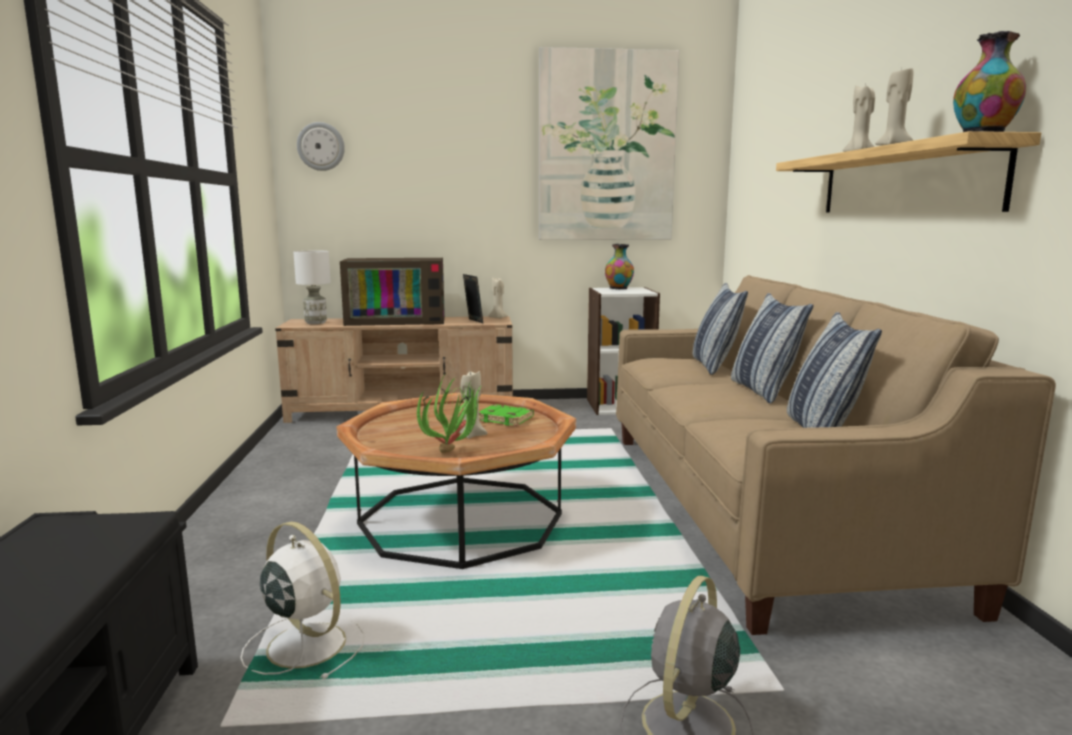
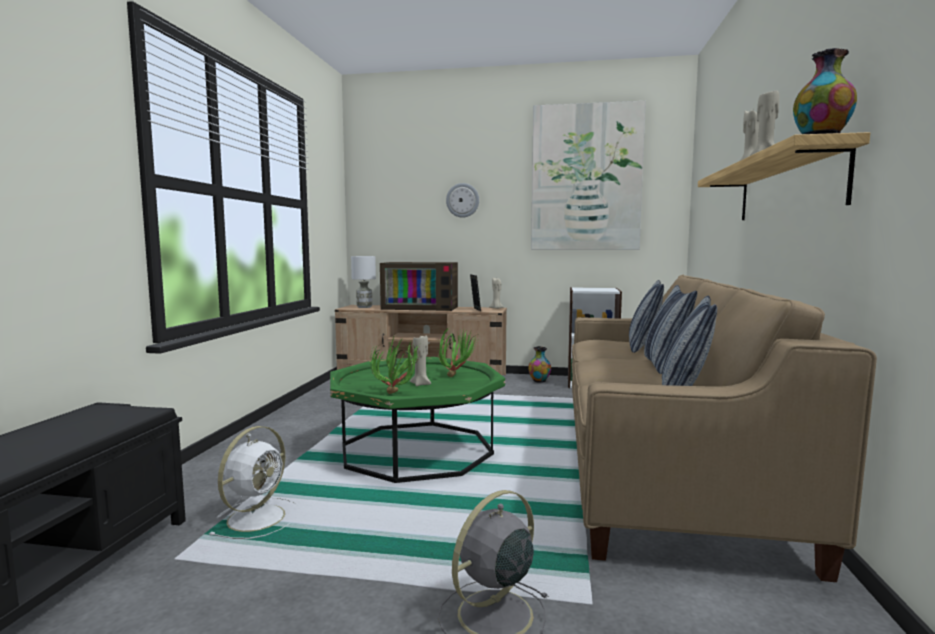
camera: 15 degrees right, 5 degrees down
white fan [240,521,365,679] -> white fan turned 60 degrees clockwise [210,426,297,539]
wall clock [297,122,345,171] -> wall clock moved to [446,183,479,218]
brown coffee table [337,393,576,569] -> green coffee table [330,357,505,483]
green book [479,404,534,426] -> potted plant [438,327,478,377]
vase [605,244,634,289] -> vase moved to [528,346,551,382]

